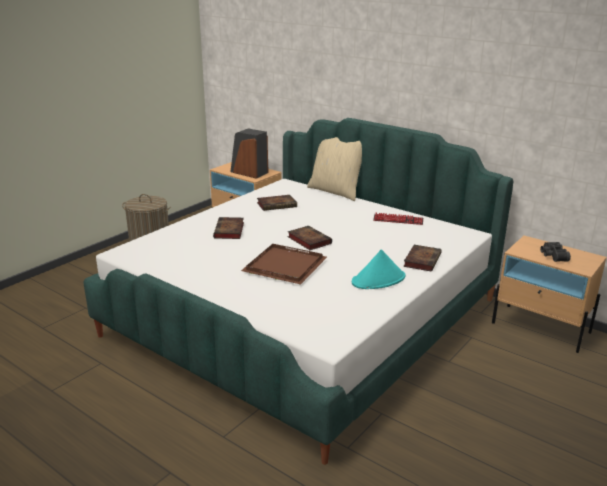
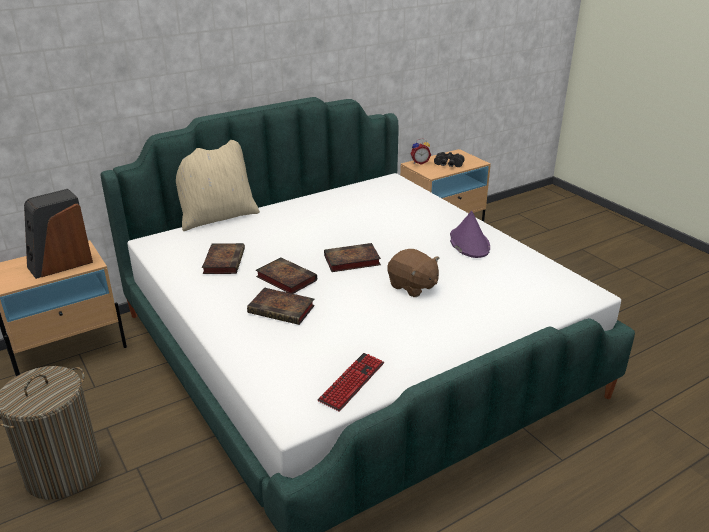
camera: 70 degrees left, 5 degrees up
brown tray [241,244,327,285] -> brown plush toy [387,249,439,297]
turquoise hat [352,249,405,289] -> purple hat [450,211,490,258]
keyboard [373,213,423,225] -> keyboard moved to [318,353,384,411]
book [403,245,441,272] -> book moved to [256,257,317,294]
none -> alarm clock [410,138,431,165]

